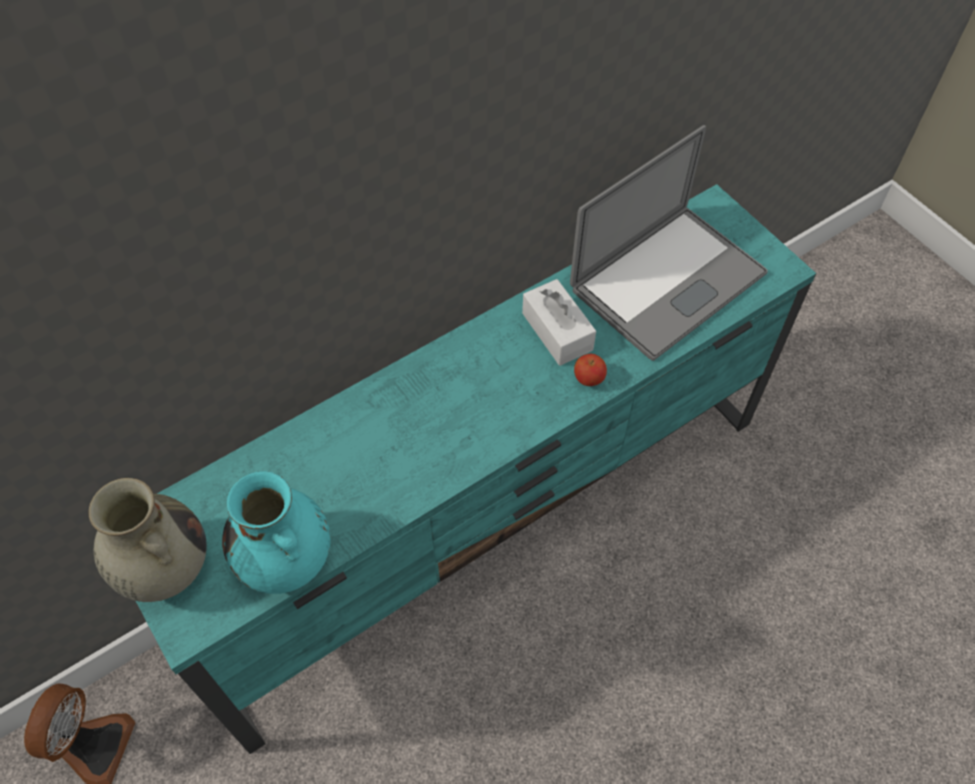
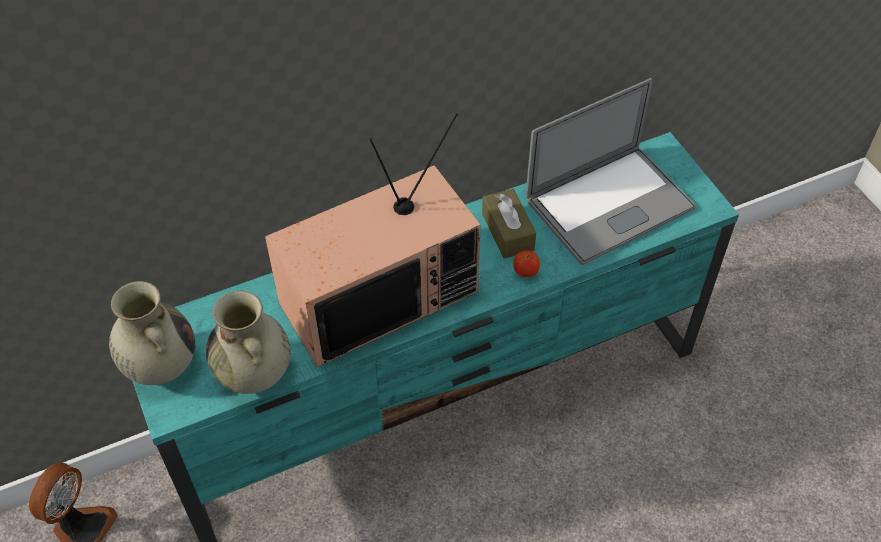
camera: 10 degrees right, 5 degrees down
turquoise vase [222,471,331,594] -> beige vase [206,291,291,394]
white tissue box [522,279,596,366] -> brown tissue box [482,189,536,259]
none -> television [265,113,481,367]

